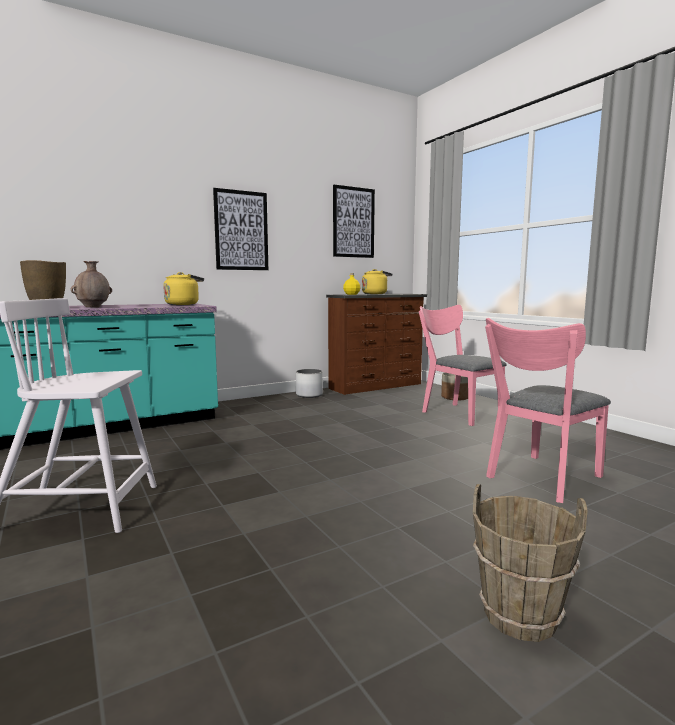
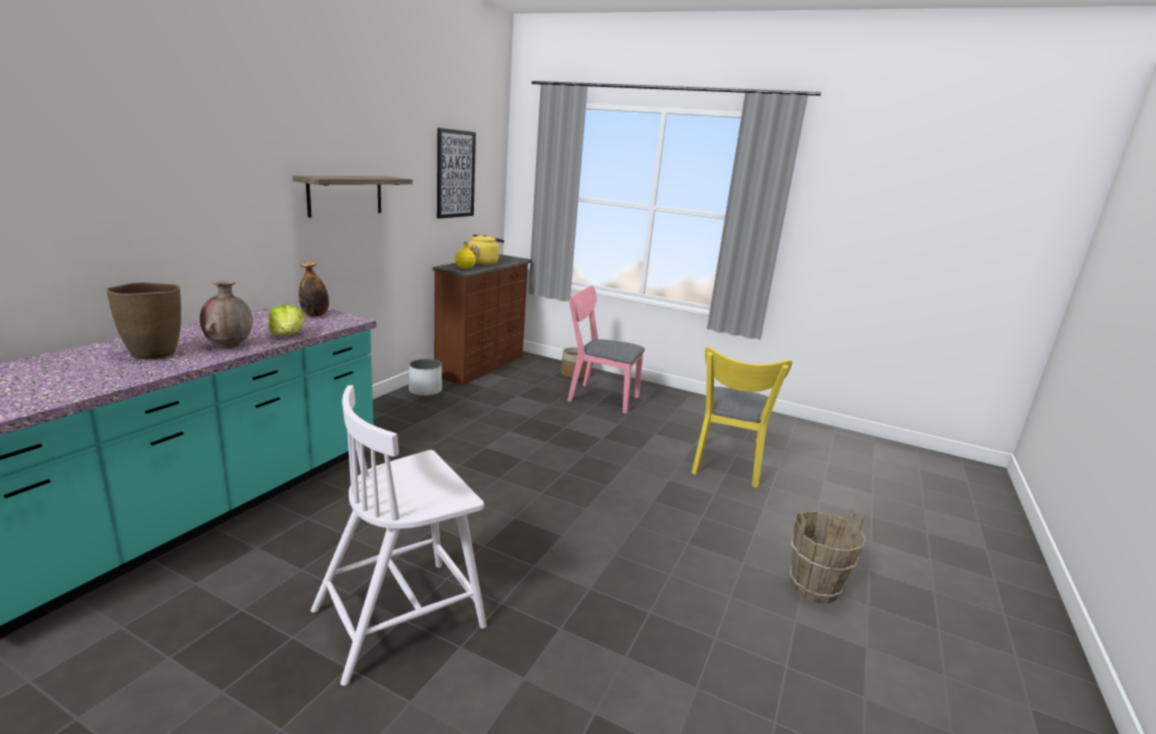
camera: 35 degrees left, 10 degrees up
yellow kettle [163,272,204,305] -> bottle [299,261,329,317]
picture [213,188,268,270] -> shelf [293,175,413,217]
pink chair [485,318,611,503] -> yellow chair [692,346,792,488]
none -> lettuce [268,305,305,336]

